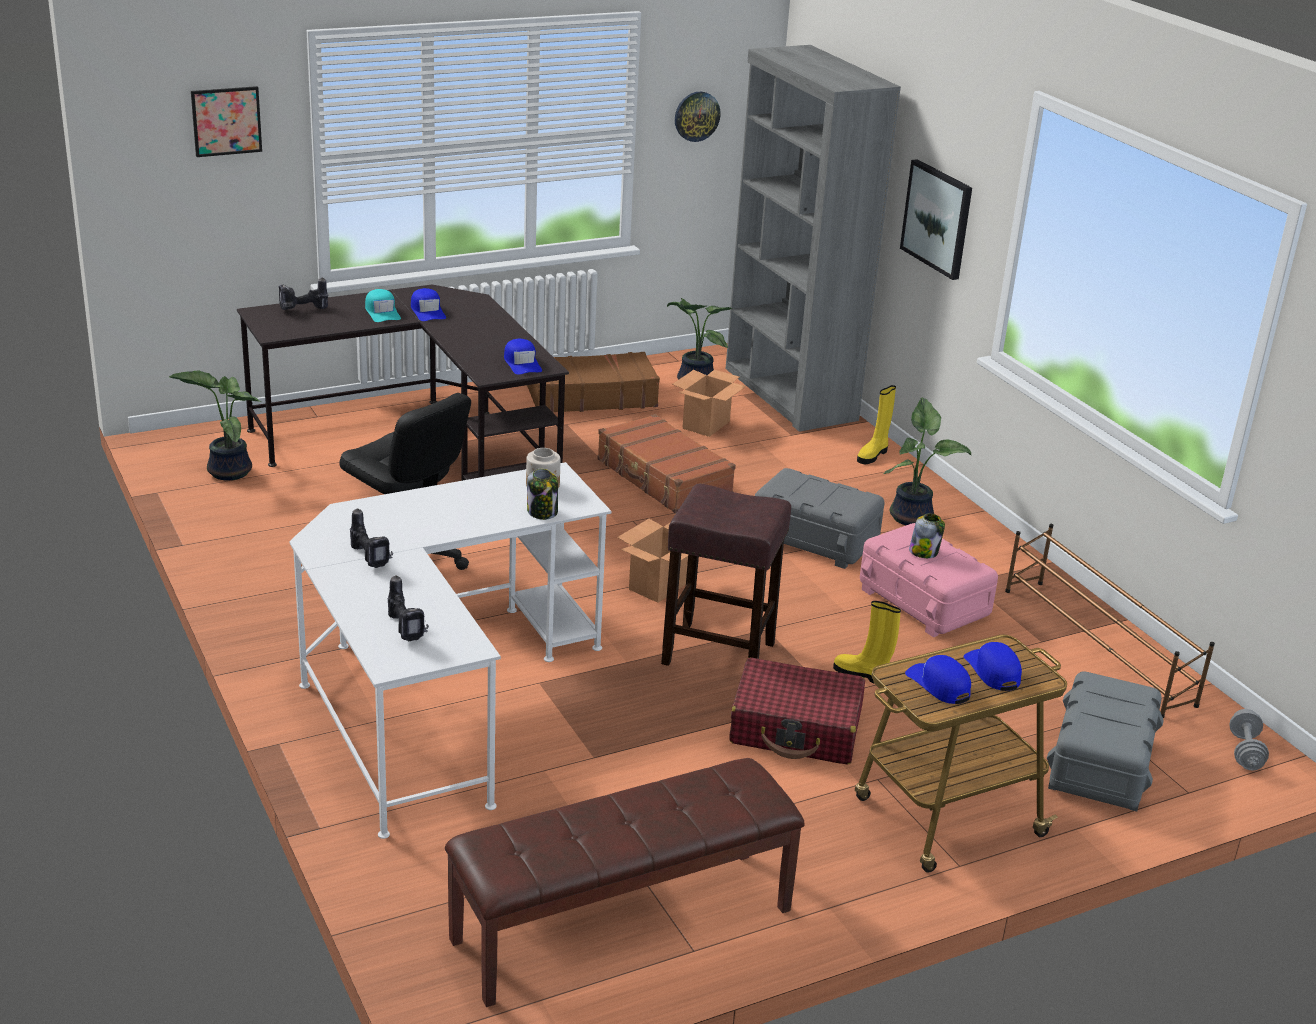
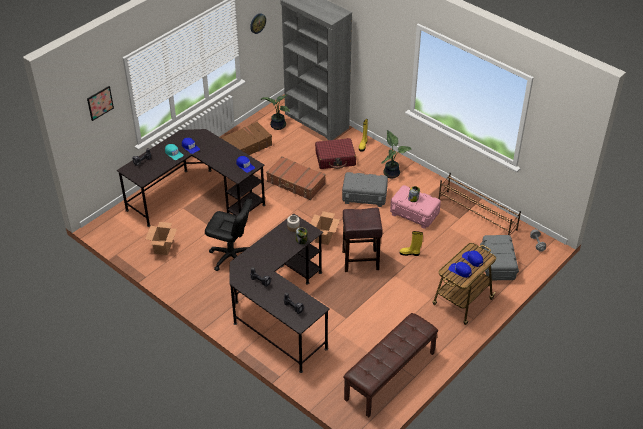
camera: 20 degrees left, 15 degrees up
potted plant [169,371,261,481] -> none
white desk [289,462,611,839] -> black desk [229,214,330,373]
cardboard box [673,369,746,437] -> cardboard box moved to [146,222,177,255]
red suitcase [729,657,865,765] -> red suitcase moved to [315,138,356,169]
picture [900,159,972,280] -> none

